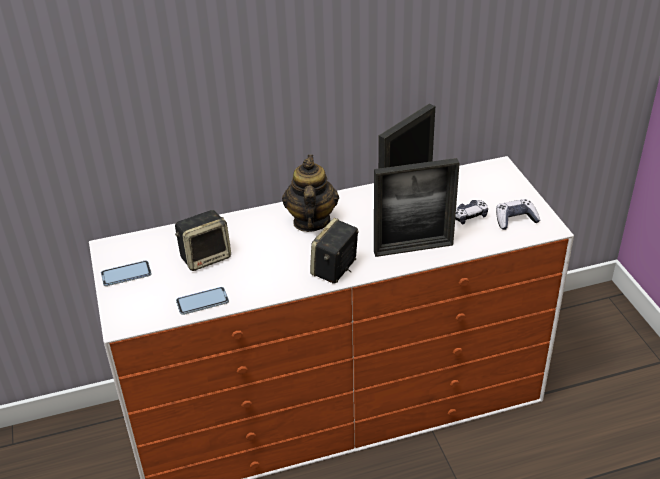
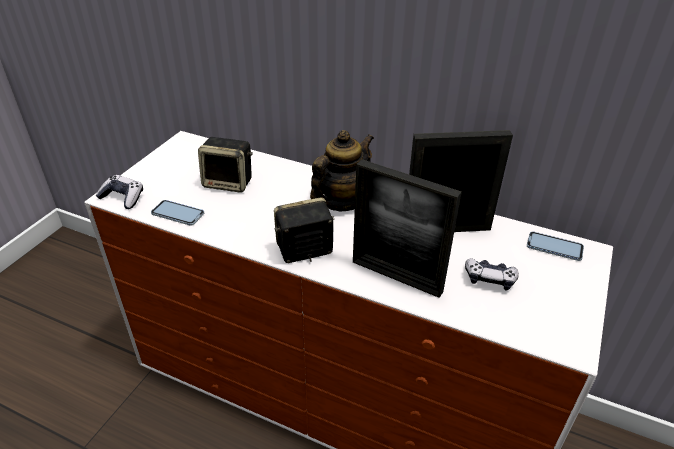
camera: 40 degrees right, 0 degrees up
phone [101,261,152,286] -> phone moved to [527,231,584,261]
game controller [496,199,541,230] -> game controller moved to [96,175,143,209]

